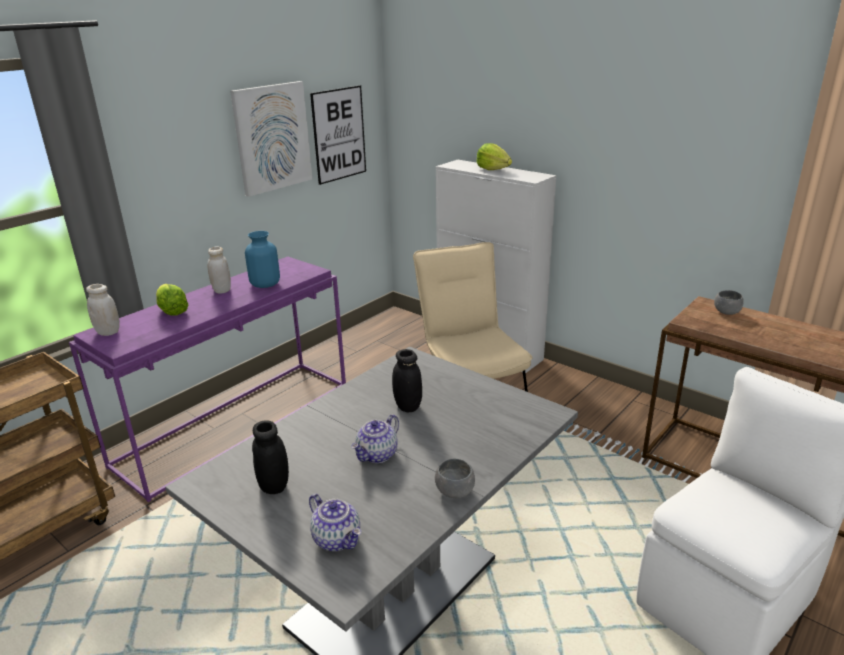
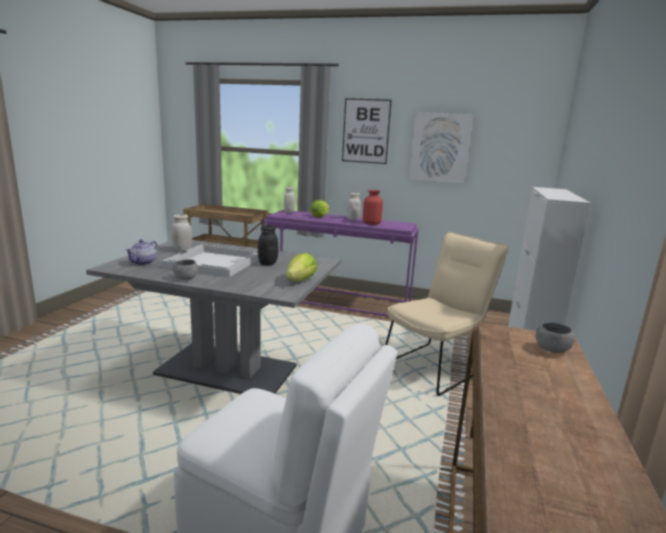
camera: 65 degrees right, 10 degrees down
blue vase [245,231,280,288] -> red vase [363,190,383,225]
black jar [252,420,289,494] -> white jar [171,214,192,252]
picture [310,85,366,185] -> picture moved to [342,98,392,164]
teapot [351,414,399,463] -> white tray [162,244,259,277]
lettuce [476,143,512,170] -> lettuce moved to [286,253,317,281]

